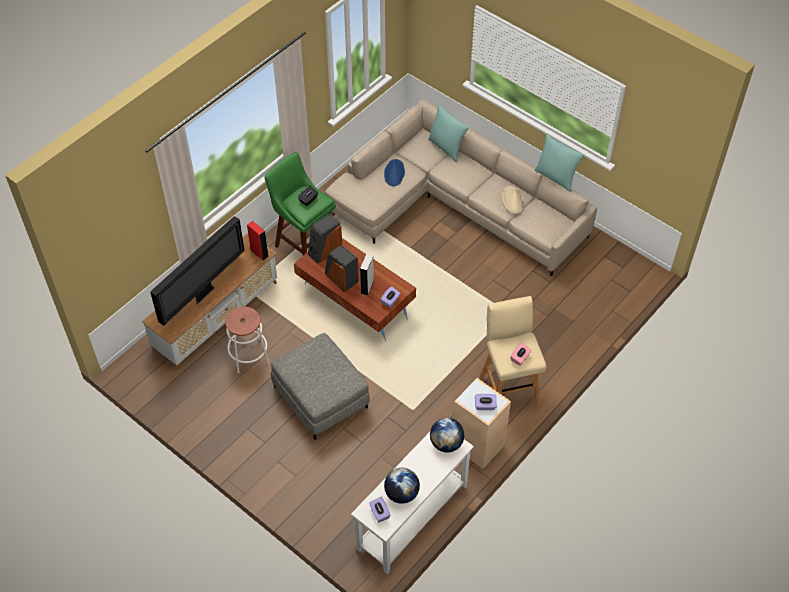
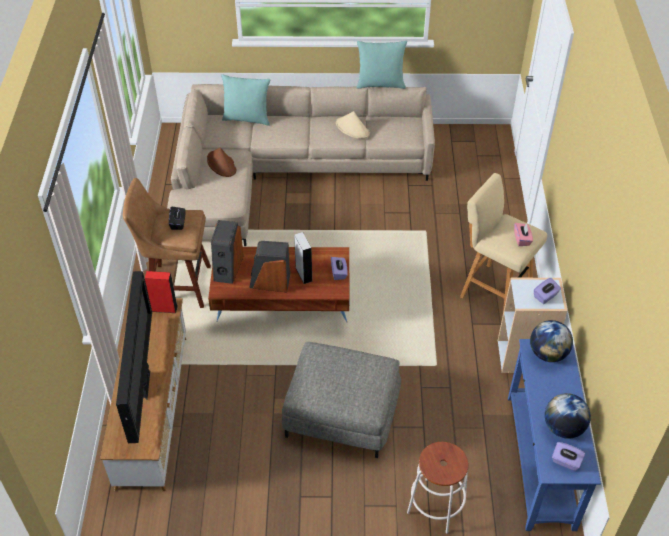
camera: 40 degrees left, 5 degrees down
white stool [225,307,269,373] -> white stool moved to [407,442,468,534]
green stool [264,152,336,255] -> brown stool [123,178,211,308]
white console table [351,432,474,574] -> blue console table [508,339,601,531]
blue hat [384,159,405,186] -> brown hat [207,147,236,177]

